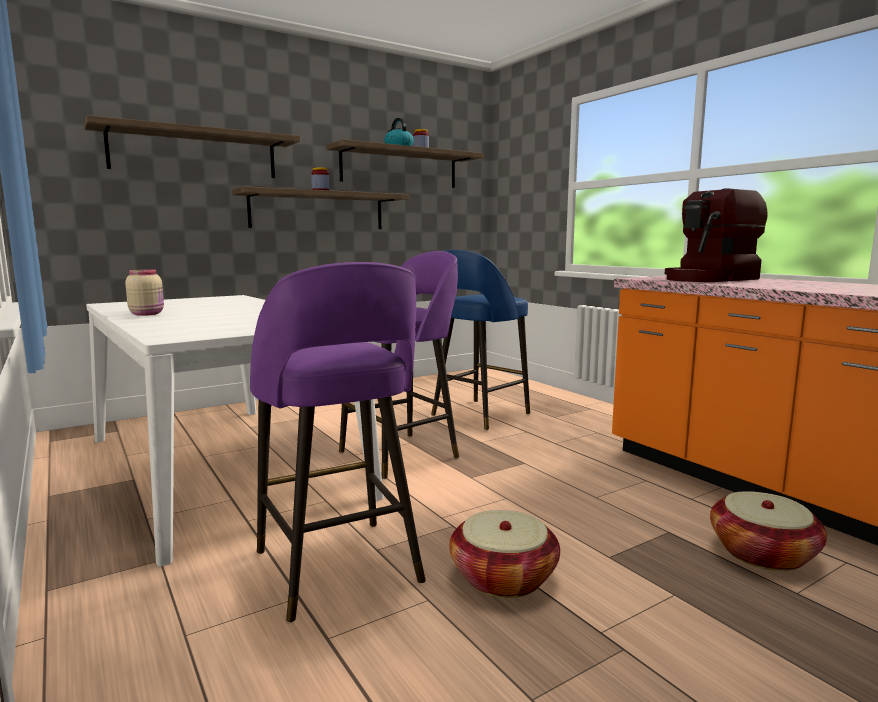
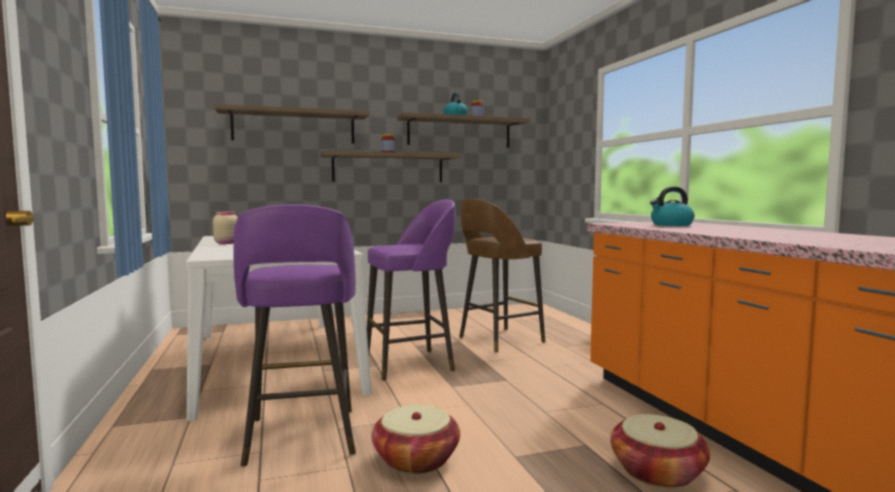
camera: 15 degrees right, 5 degrees down
blue stool [431,250,530,430] -> brown stool [459,199,545,353]
coffee machine [665,188,768,282] -> kettle [650,187,695,226]

